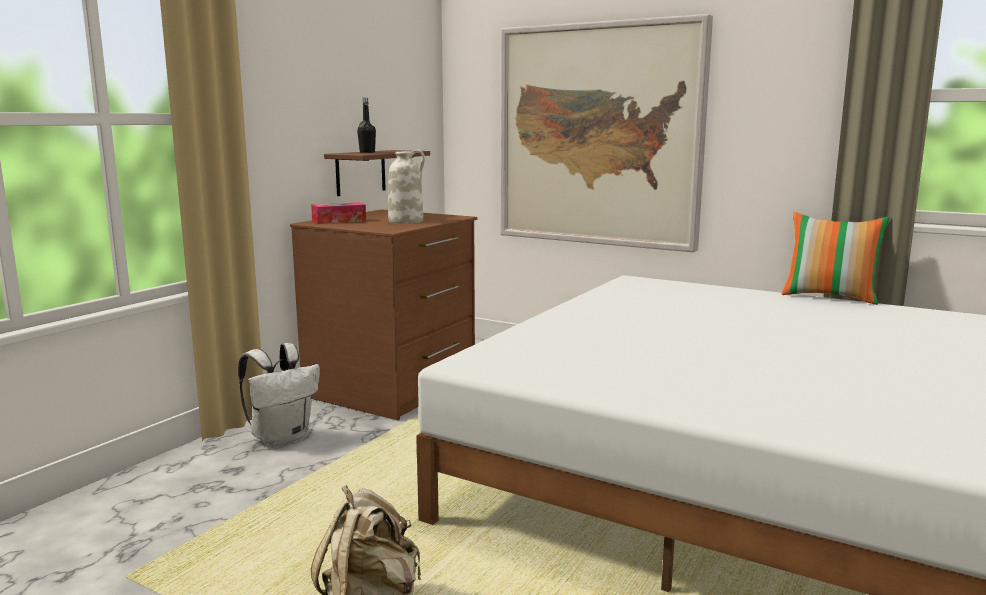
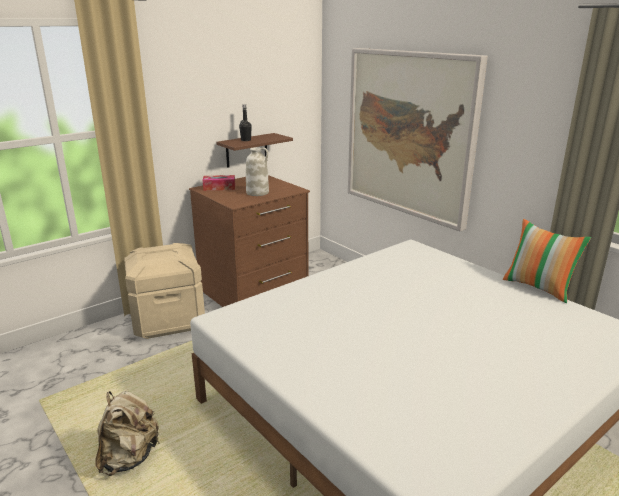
camera: 20 degrees right, 10 degrees up
white backpack [238,343,320,446] -> beige storage box [124,243,205,339]

